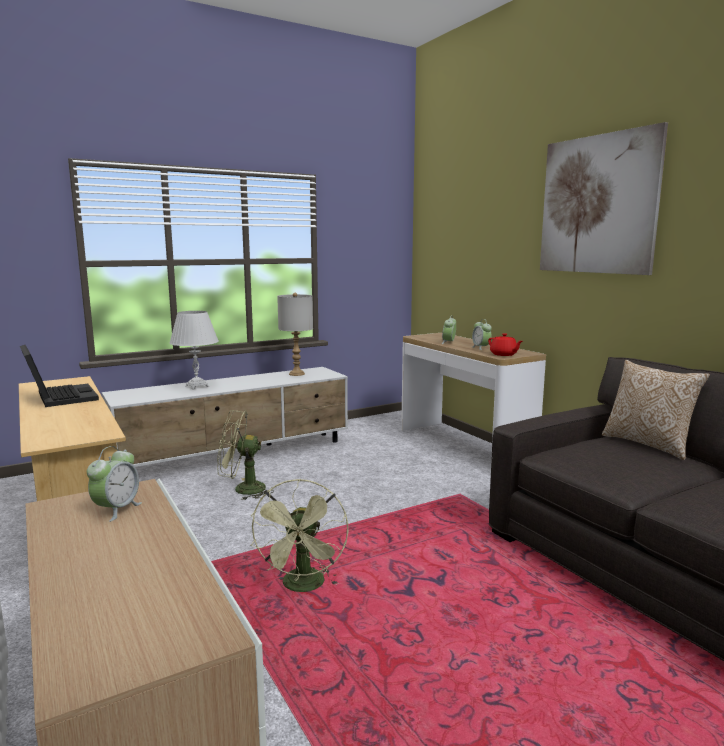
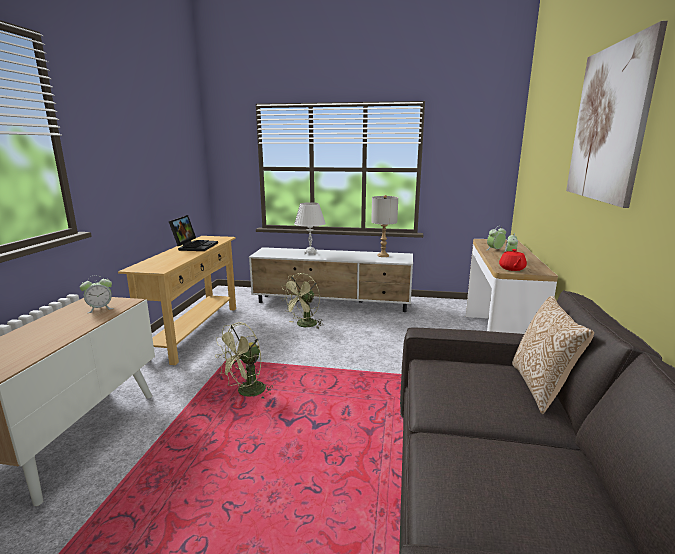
camera: 40 degrees right, 5 degrees up
green fan [217,410,274,500] -> green fan turned 90 degrees counterclockwise [280,273,323,329]

